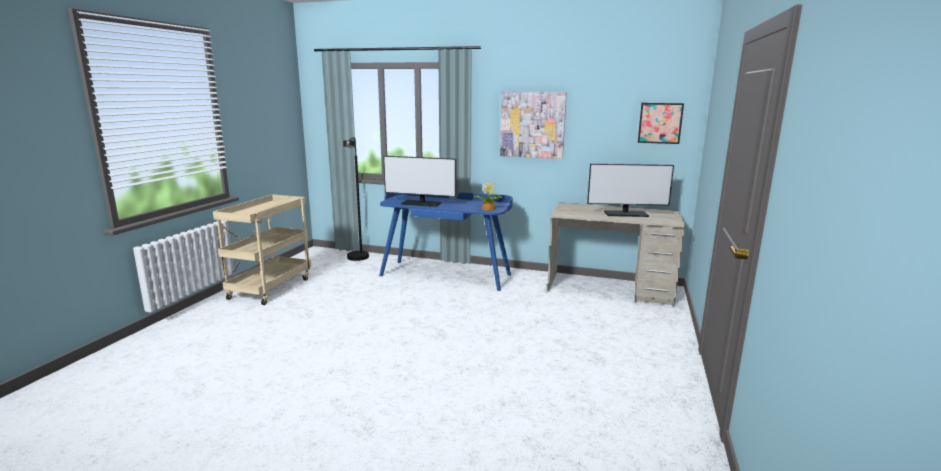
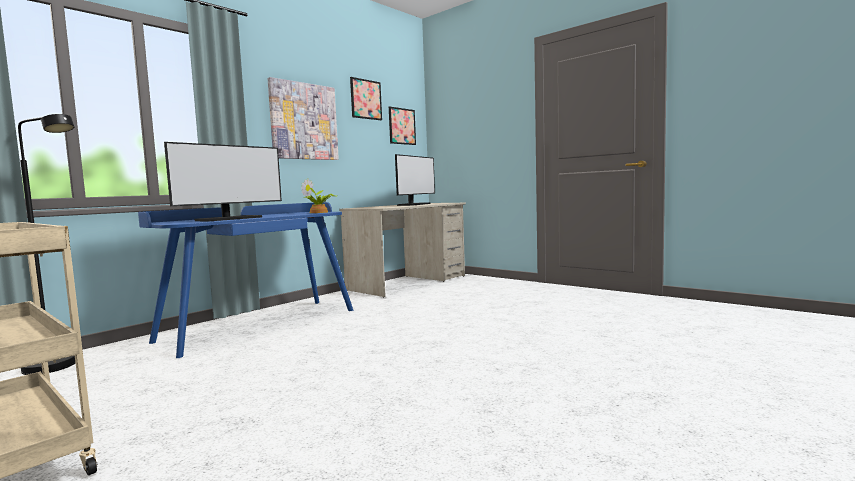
camera: 65 degrees left, 10 degrees down
none -> picture [350,77,382,120]

